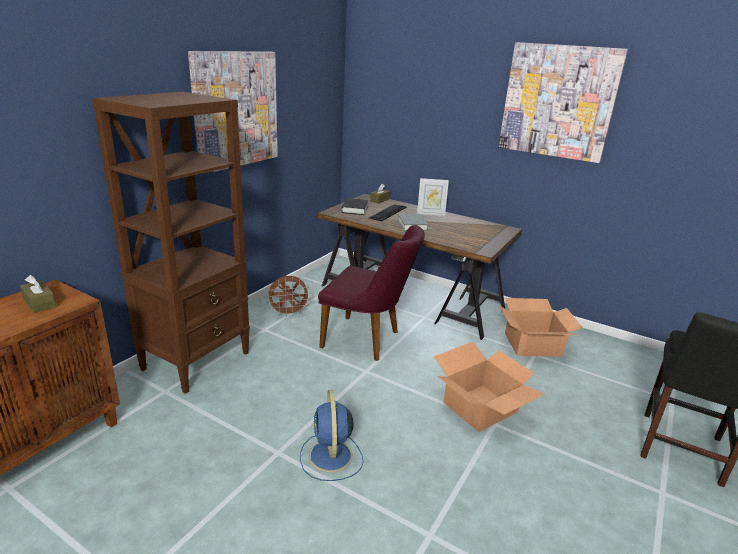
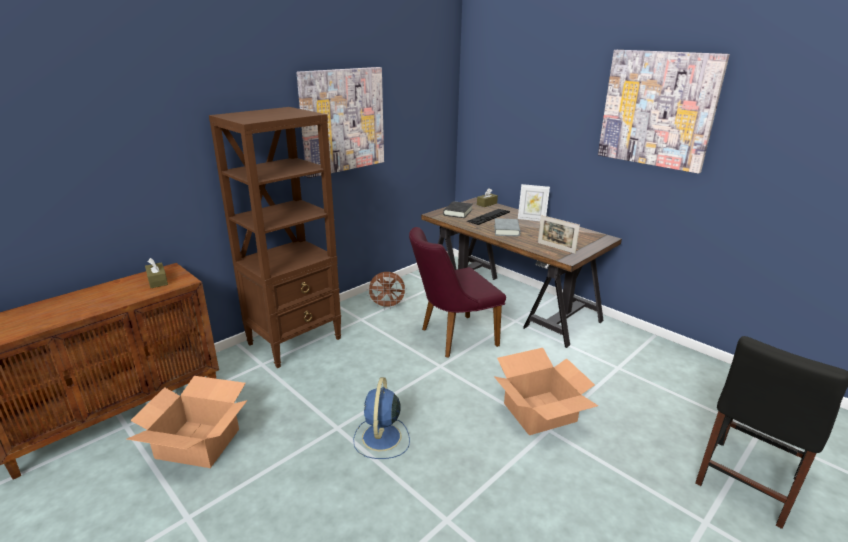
camera: 15 degrees right, 0 degrees up
purple chair [318,225,425,361] -> purple chair turned 120 degrees clockwise [409,227,506,358]
cardboard box [499,298,583,357] -> cardboard box moved to [127,376,248,468]
none -> picture frame [538,215,580,254]

